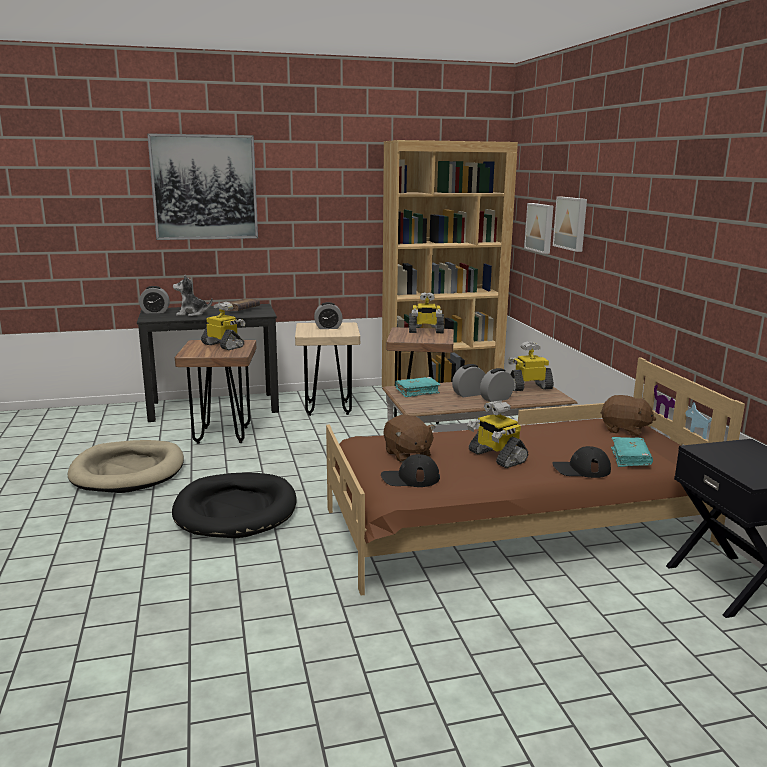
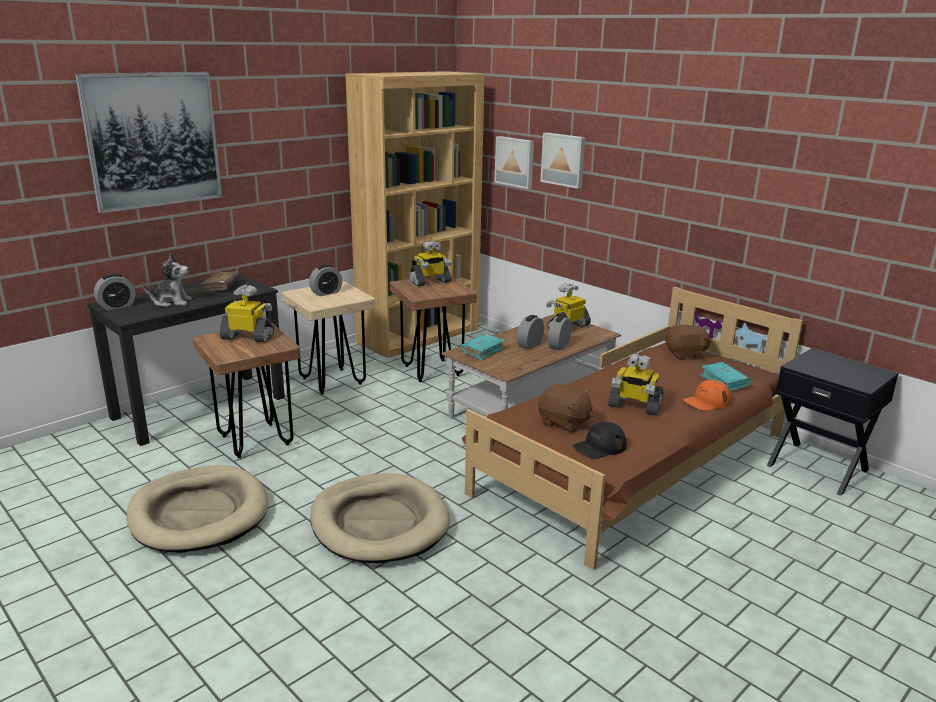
camera: 30 degrees left, 5 degrees up
black dog bed [172,473,297,538] -> beige dog bed [310,473,450,563]
plush toy [173,275,212,317] -> plush toy turned 150 degrees counterclockwise [142,253,192,307]
black cap [552,446,611,478] -> orange cap [682,380,731,411]

